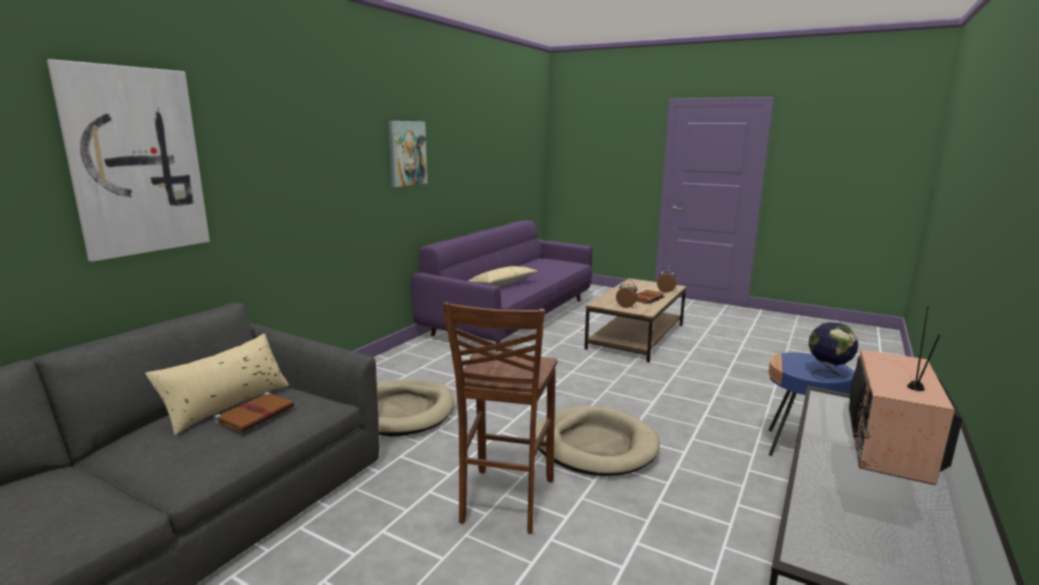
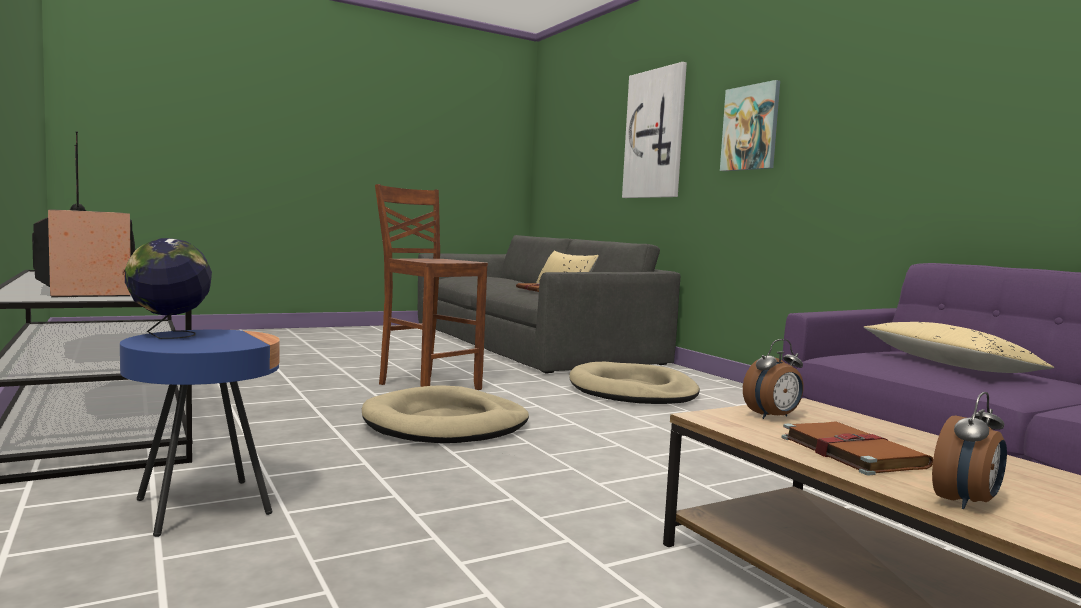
camera: 120 degrees right, 10 degrees down
picture [388,121,427,187] -> picture moved to [720,80,780,171]

